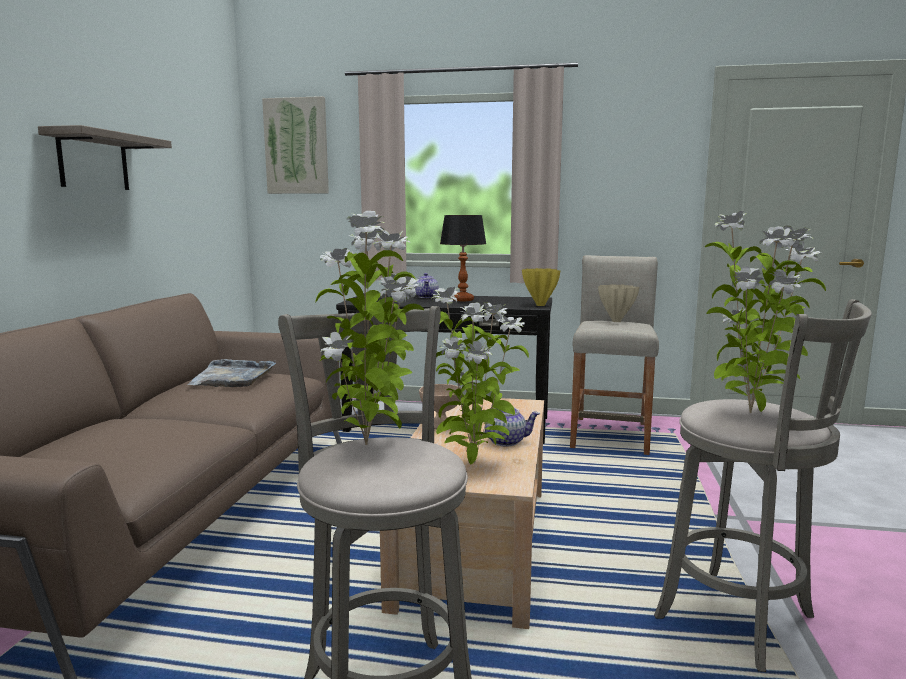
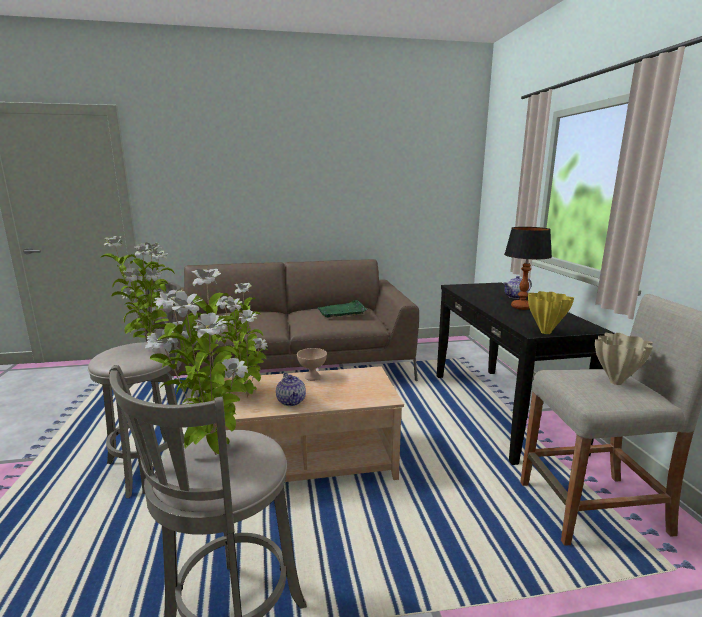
camera: 70 degrees right, 5 degrees up
shelf [38,125,172,190] -> none
grey tray [187,359,276,387] -> green tray [318,300,367,318]
picture [262,96,329,194] -> none

